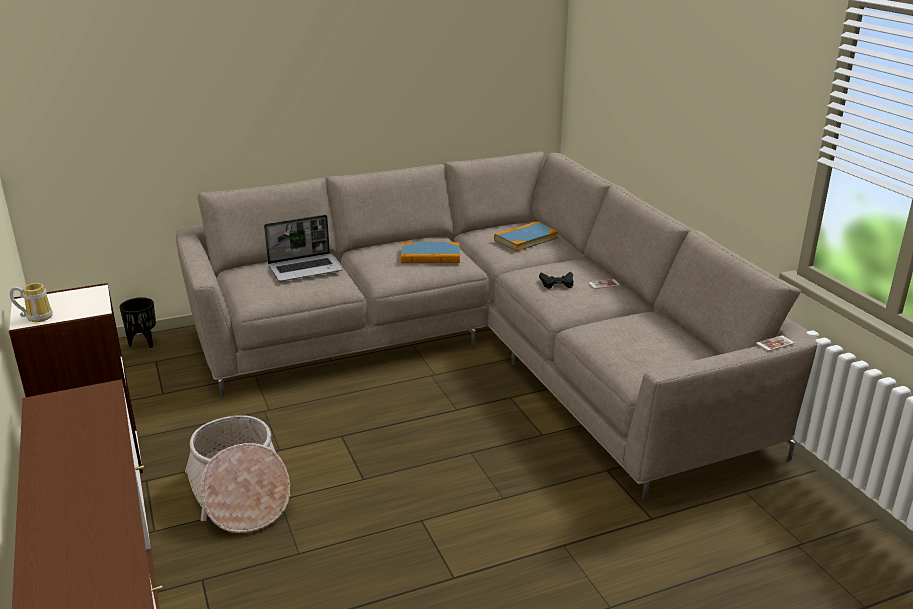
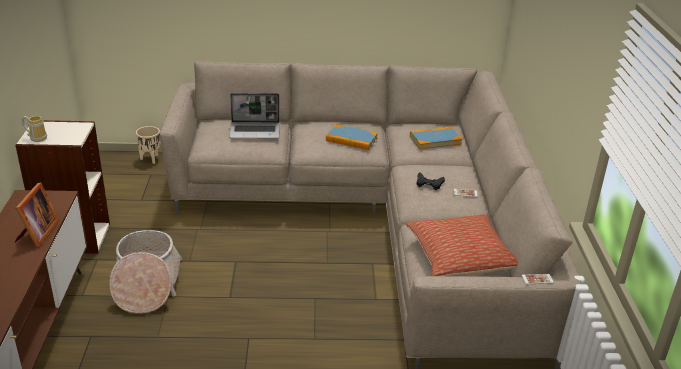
camera: 20 degrees right, 5 degrees up
black planter [120,297,156,348] -> beige planter [136,126,160,164]
none -> picture frame [15,182,60,247]
none -> pillow [406,214,518,276]

